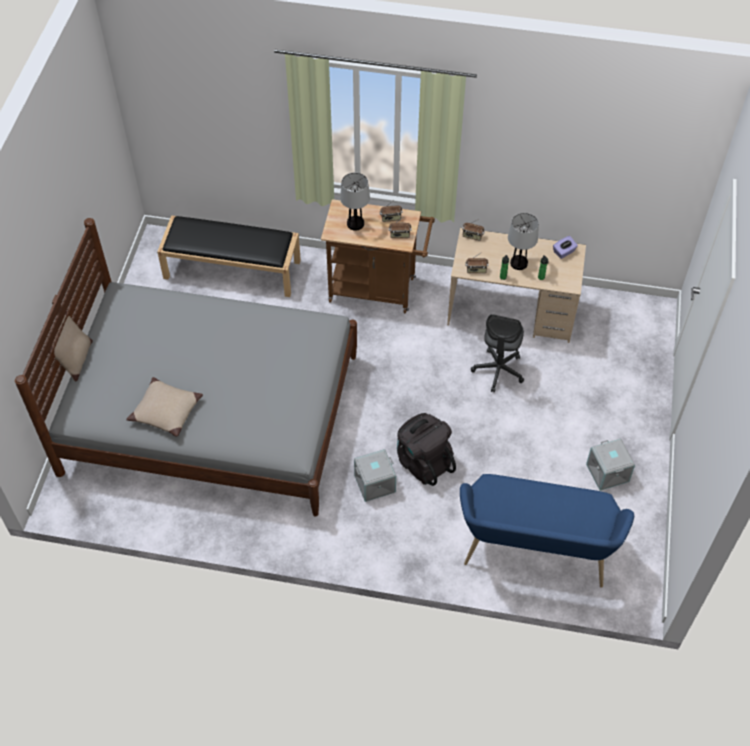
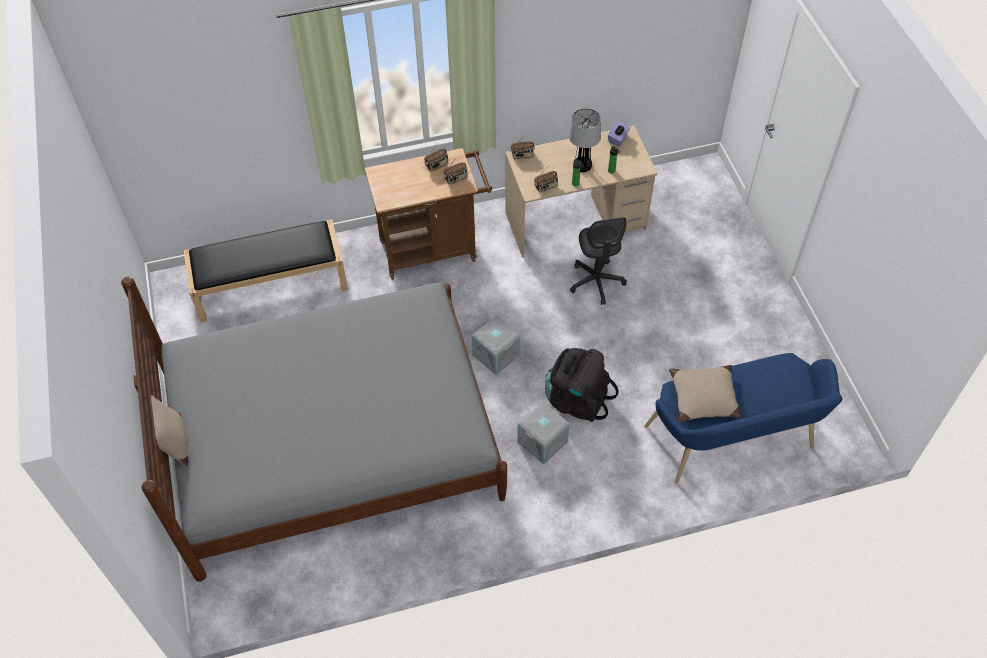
camera: 25 degrees left, 0 degrees up
beige pillow [126,377,203,437] -> beige pillow moved to [669,365,742,422]
table lamp [340,173,370,231] -> none
grey storage box [586,438,635,491] -> grey storage box moved to [471,316,521,375]

